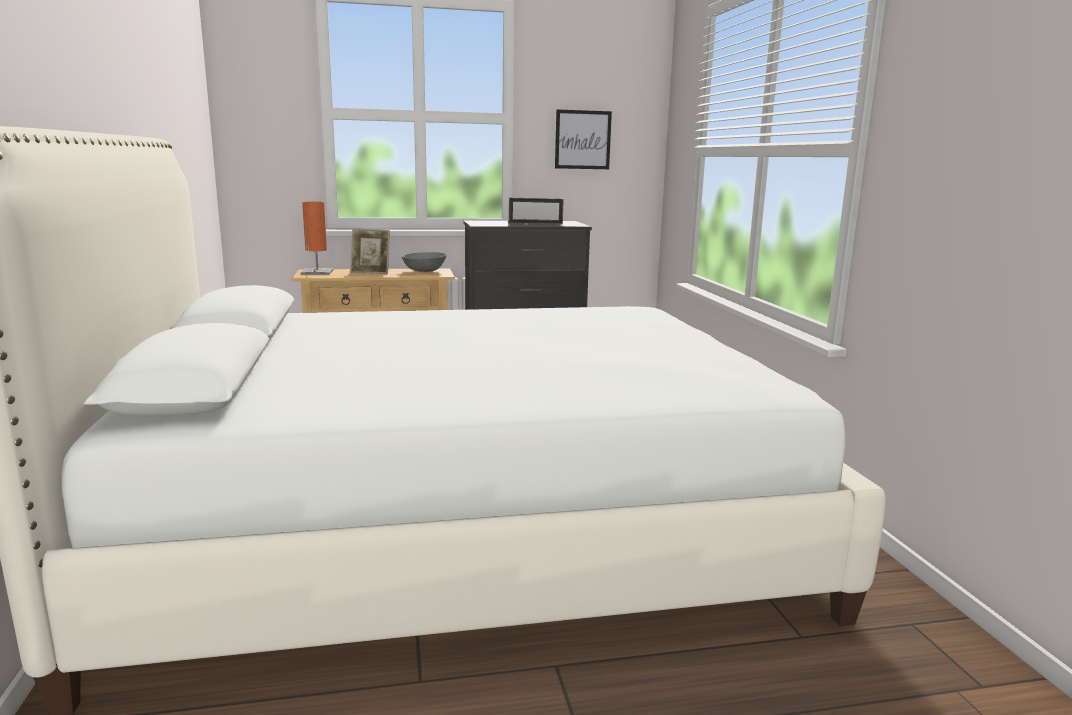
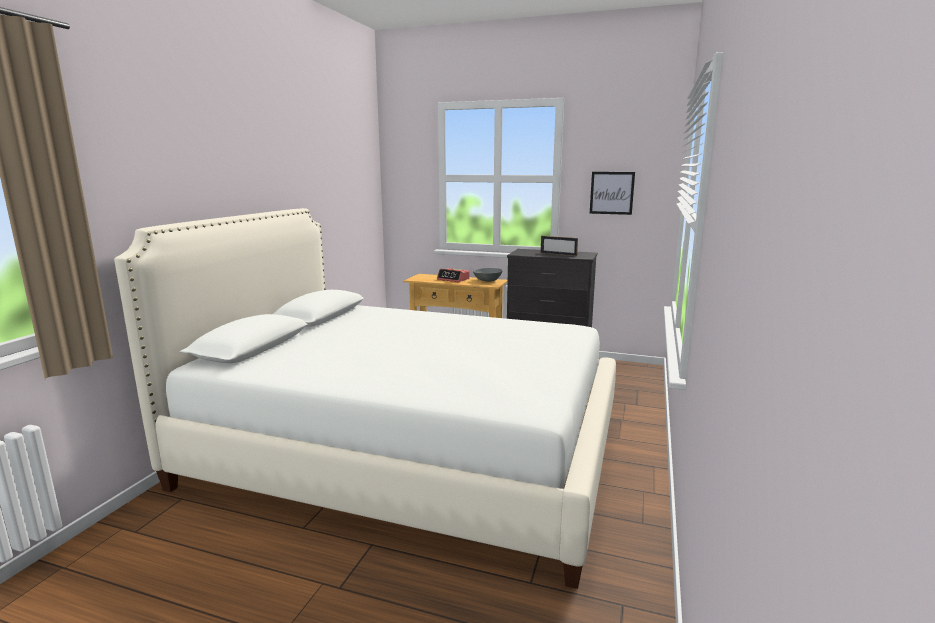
camera: 30 degrees right, 0 degrees up
orange table lamp [301,202,333,275] -> none
picture frame [350,229,390,274] -> alarm clock [437,268,469,282]

